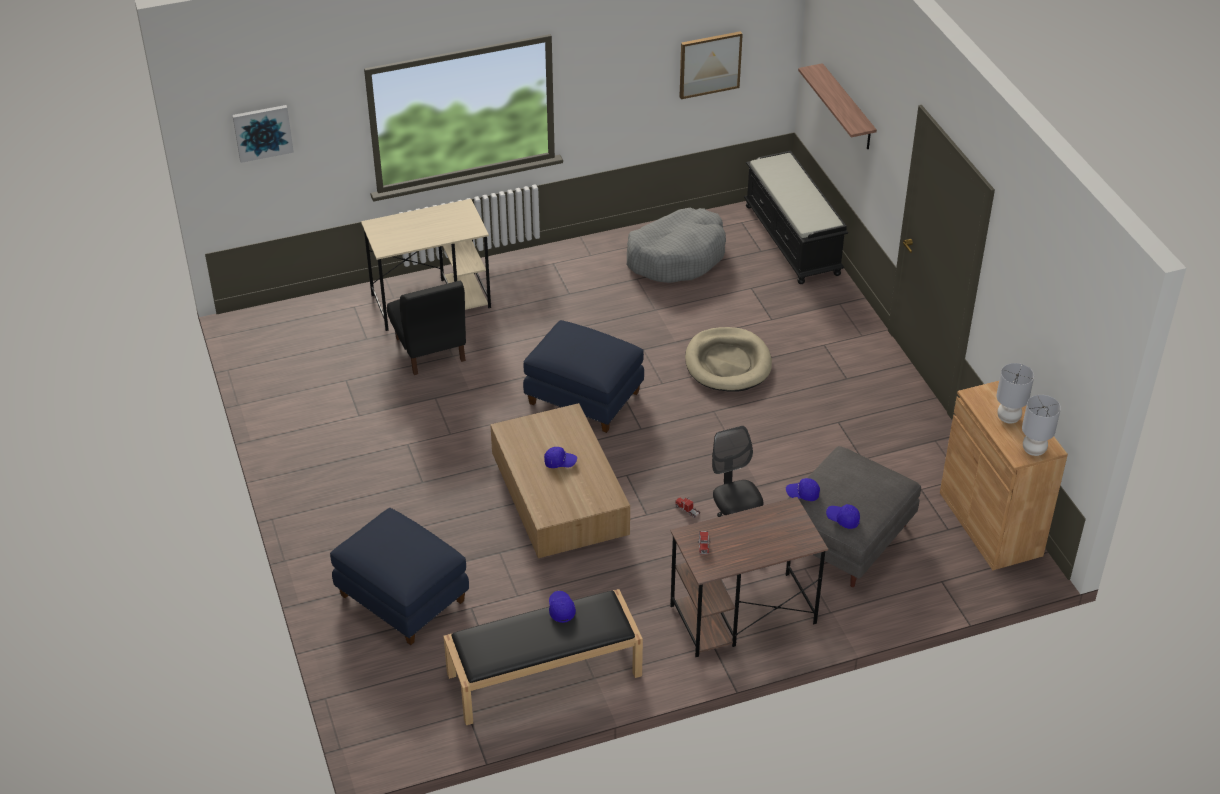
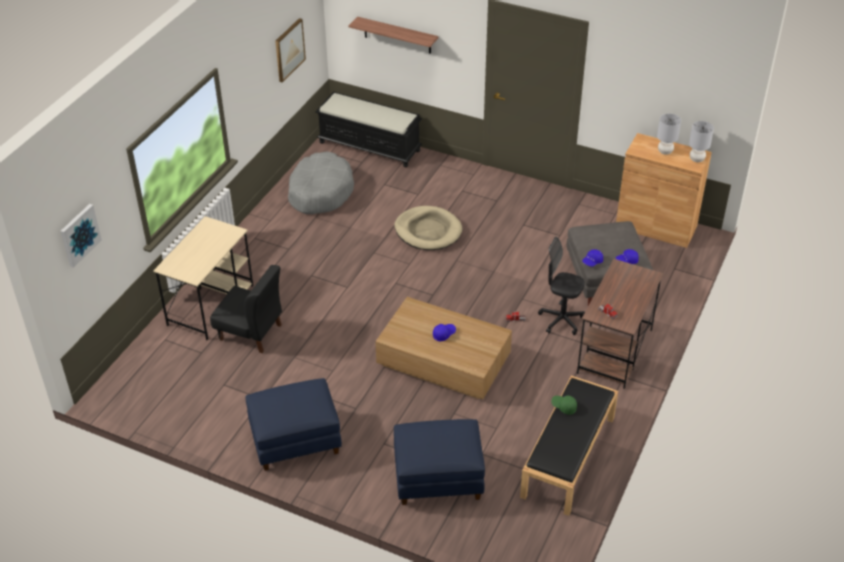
camera: 45 degrees left, 0 degrees up
blue ottoman [523,320,644,433] -> blue ottoman moved to [245,378,342,471]
blue cap [549,591,576,623] -> green cap [551,395,577,415]

